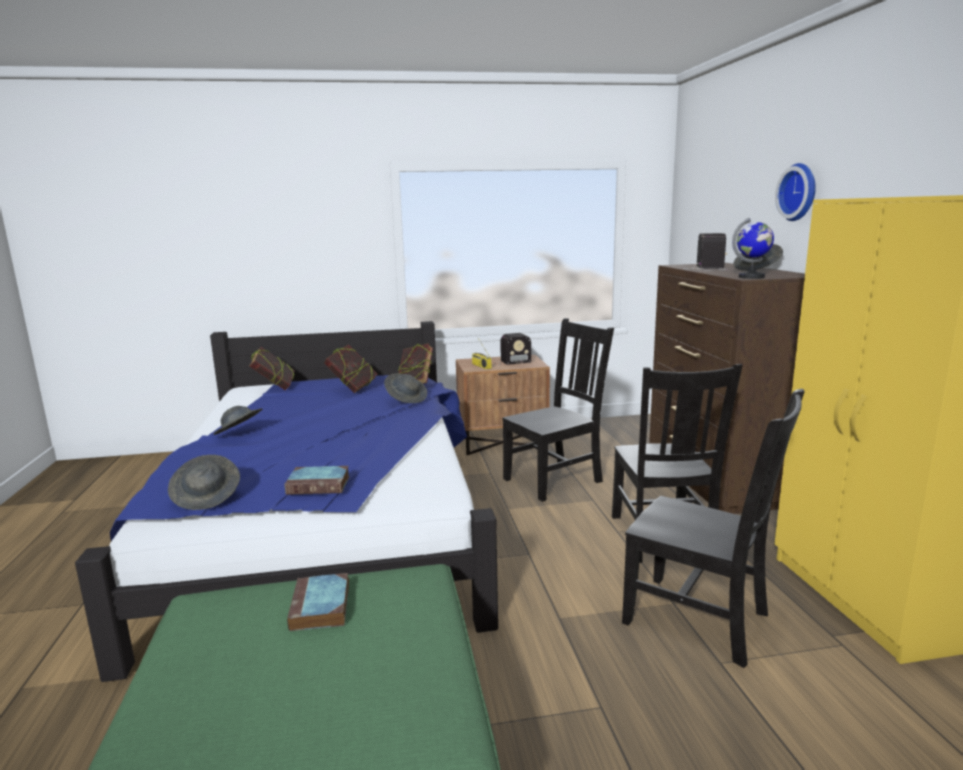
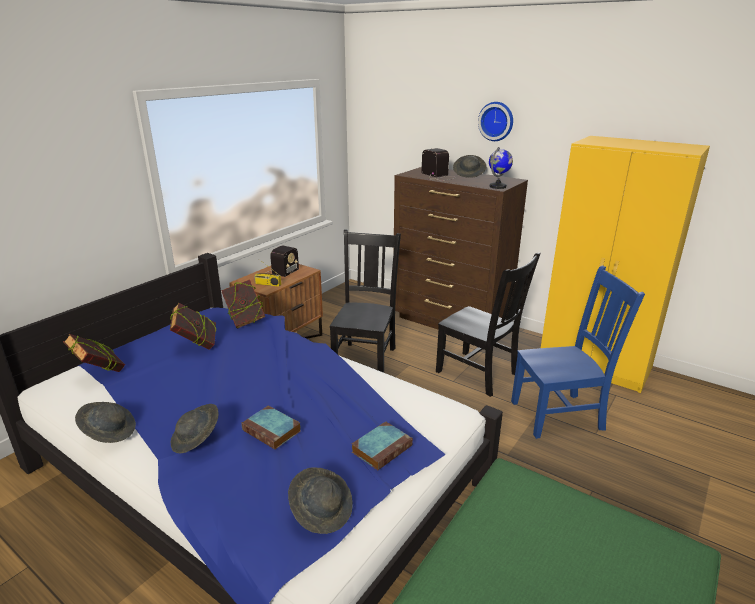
camera: 45 degrees left, 10 degrees up
book [287,573,349,631] -> book moved to [241,406,301,450]
grey hat [384,373,427,403] -> grey hat moved to [75,402,136,443]
black chair [622,389,804,668] -> blue chair [511,265,645,439]

